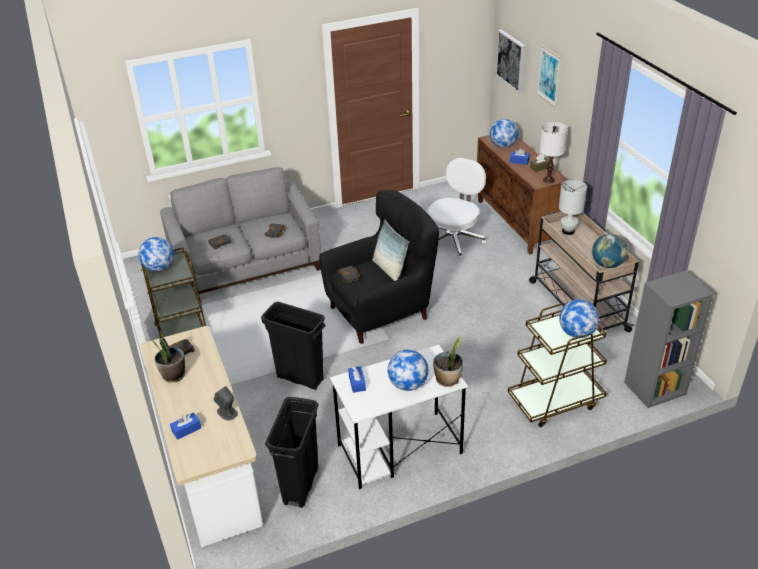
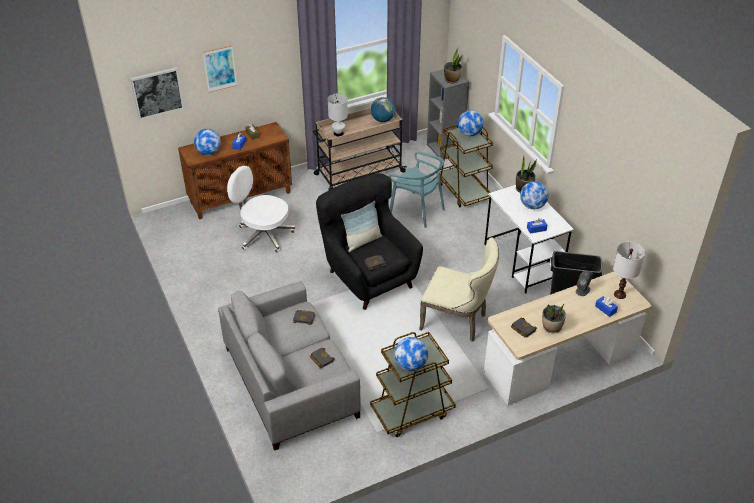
camera: 95 degrees left, 5 degrees up
black trash can [261,302,326,390] -> beige chair [419,237,499,342]
white table lamp [539,122,568,183] -> white table lamp moved to [613,242,645,299]
none -> turquoise chair [389,152,445,228]
none -> potted plant [444,48,462,84]

